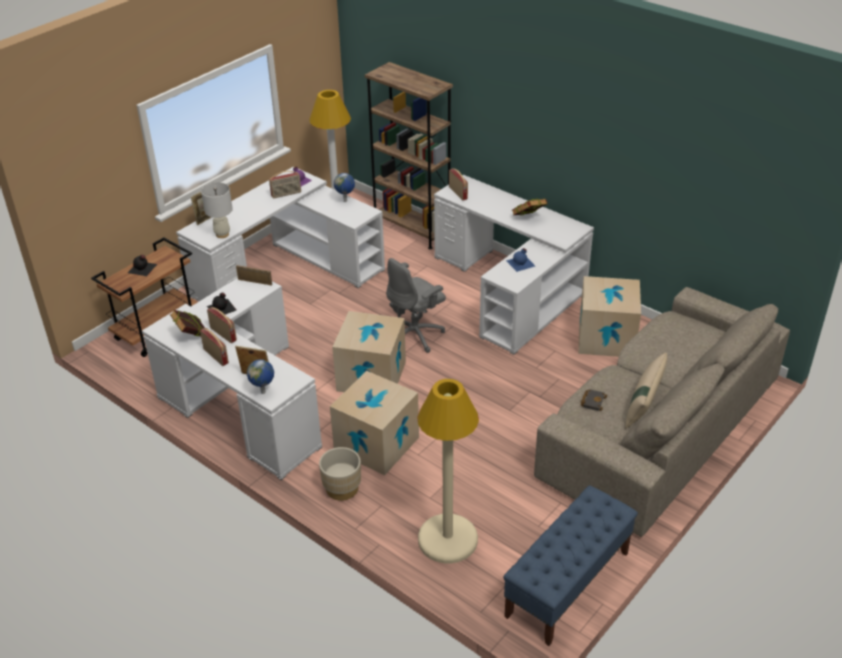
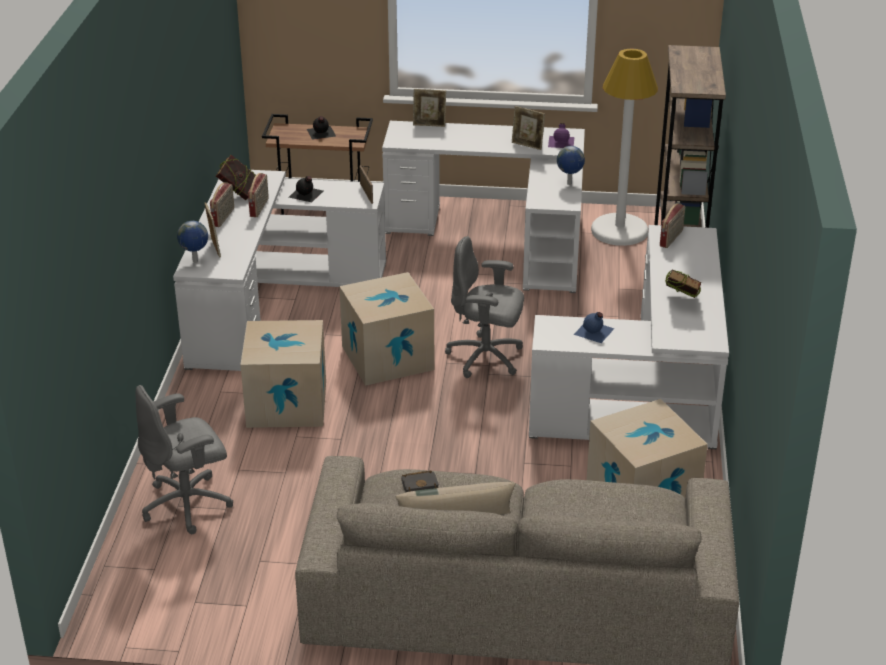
camera: 55 degrees right, 5 degrees down
white table lamp [201,182,233,238] -> none
radio [269,171,301,198] -> picture frame [512,106,545,150]
beige planter [319,447,361,501] -> none
beige floor lamp [417,379,479,563] -> grey office chair [136,385,233,534]
blue bench [503,485,638,646] -> none

